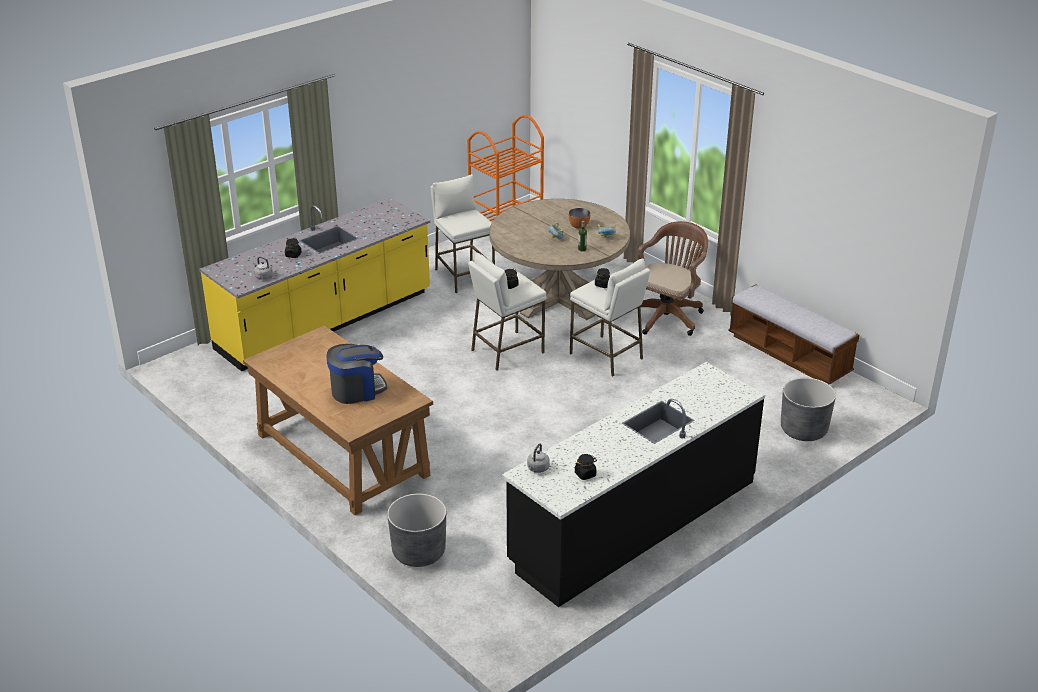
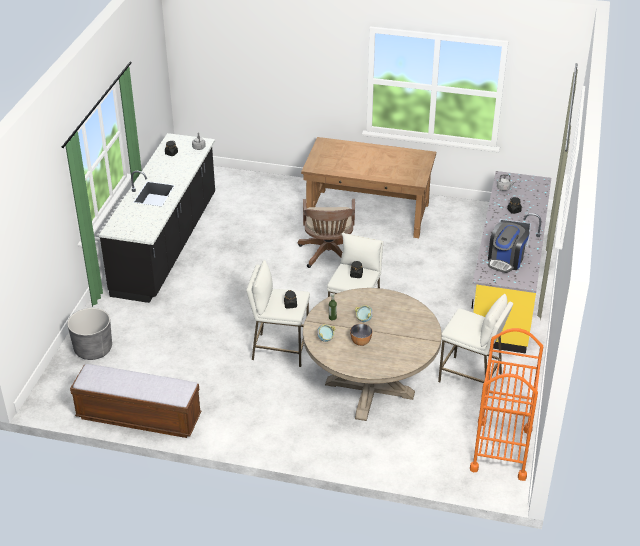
camera: 145 degrees right, 5 degrees up
coffee machine [326,344,387,404] -> coffee machine moved to [488,222,530,273]
grey planter [387,493,446,567] -> none
brown office chair [636,221,708,336] -> brown office chair moved to [298,199,355,268]

